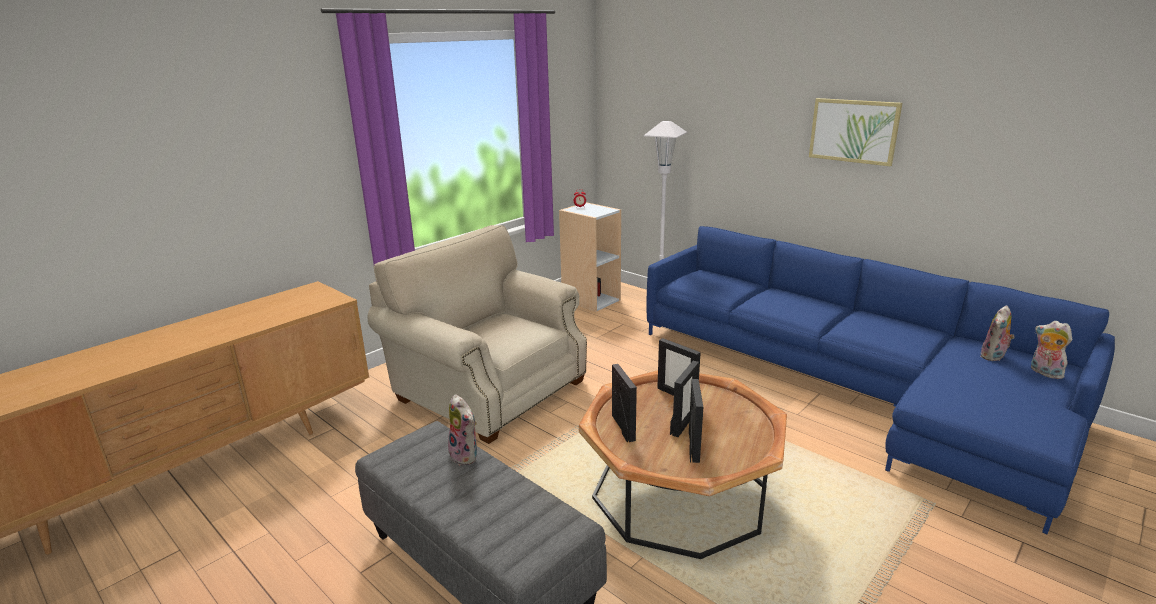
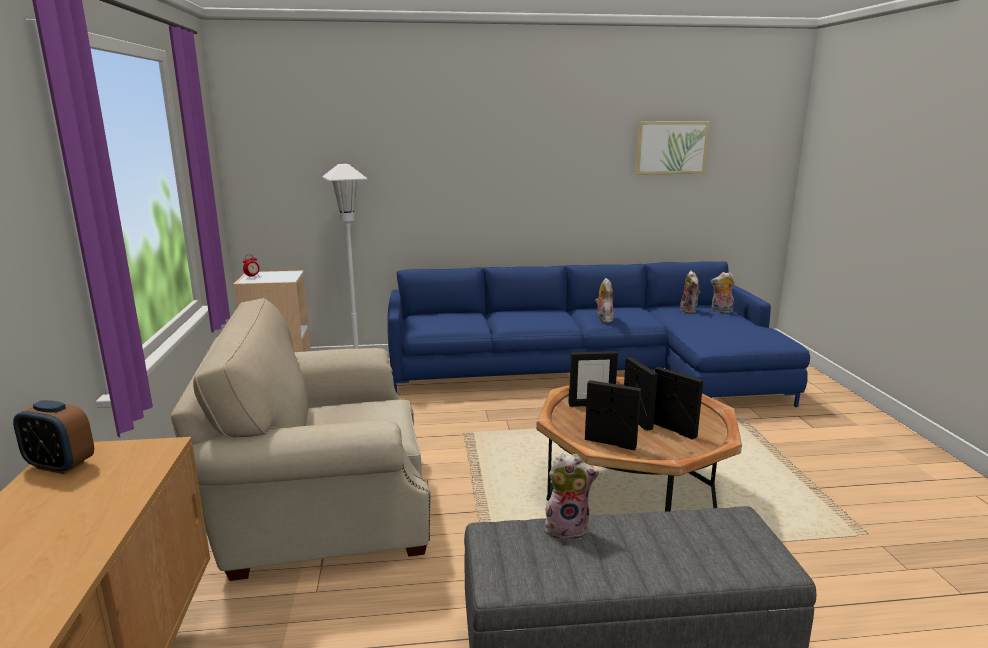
camera: 50 degrees left, 5 degrees down
picture [809,98,902,166] -> picture moved to [635,121,710,175]
none -> alarm clock [13,400,94,474]
none -> plush toy [595,278,614,323]

